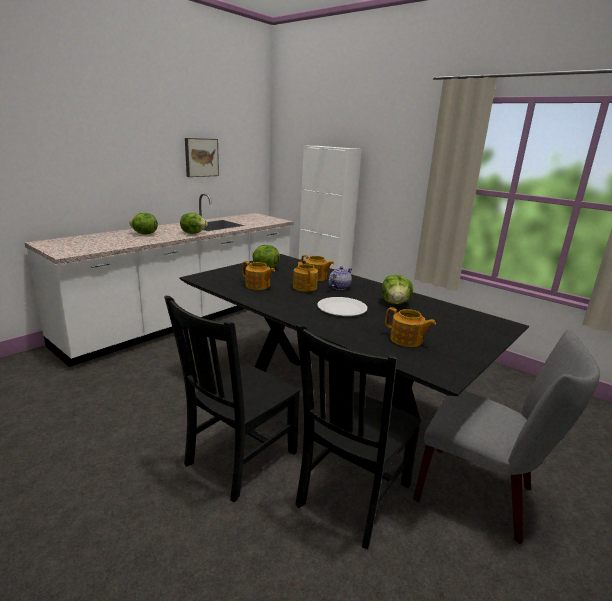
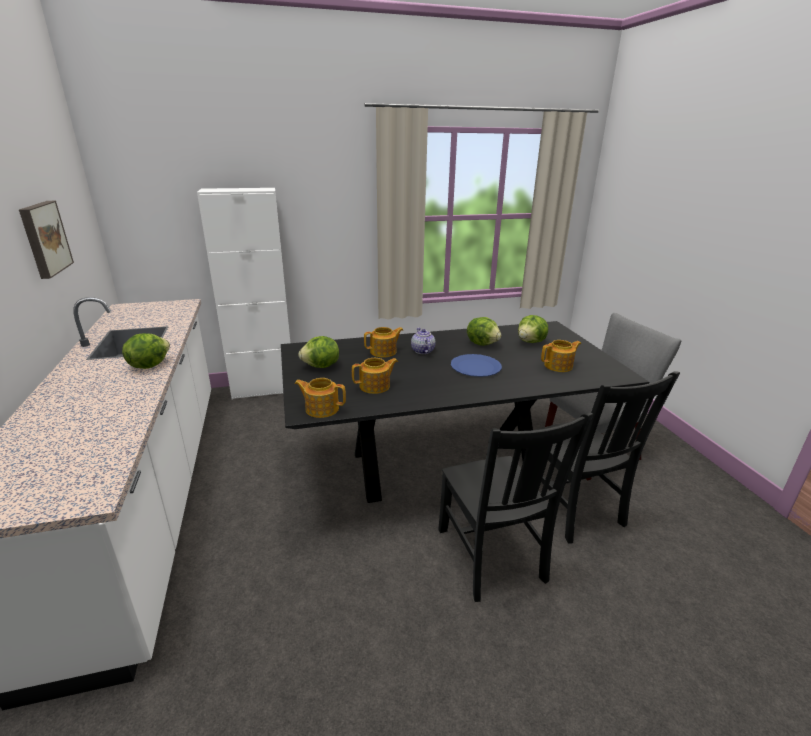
camera: 55 degrees left, 5 degrees up
lettuce [129,213,158,235] -> lettuce moved to [518,315,548,343]
teapot [293,262,318,292] -> teapot moved to [294,378,346,418]
white plate [317,297,367,316] -> blue plate [451,354,502,377]

